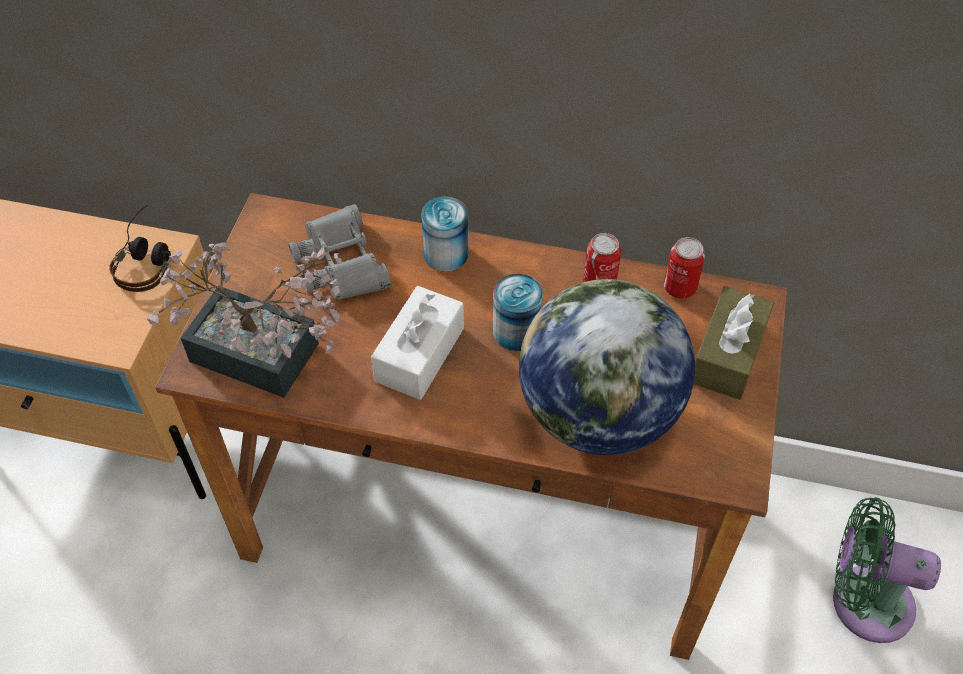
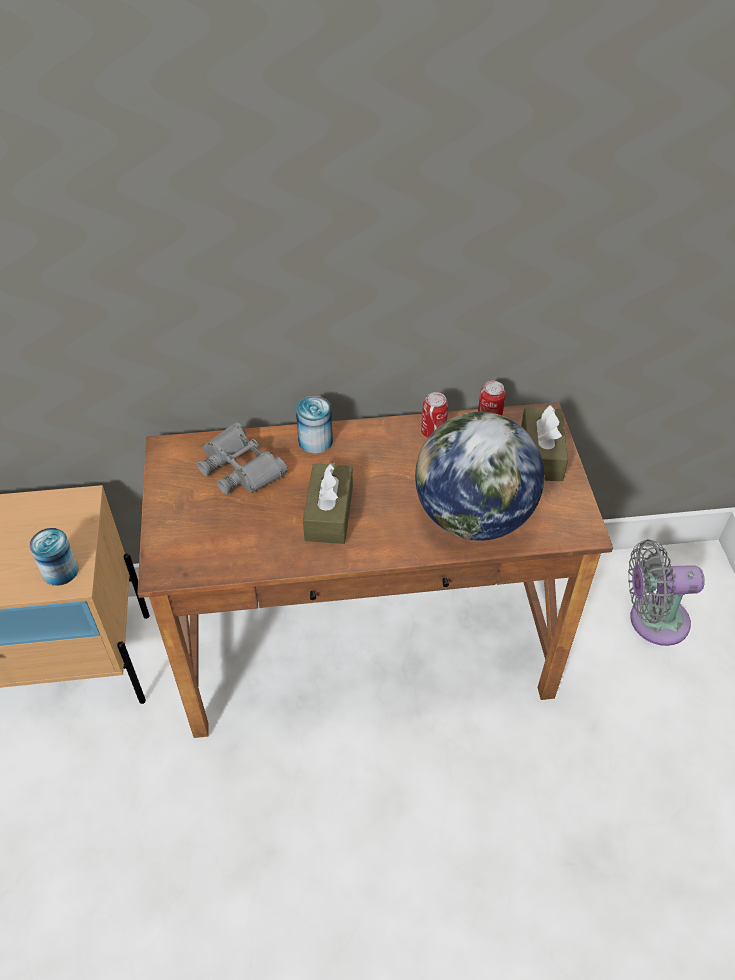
camera: 20 degrees left, 5 degrees down
headphones [109,204,171,292] -> none
potted plant [147,242,342,398] -> none
white tissue box [371,286,464,400] -> brown tissue box [303,463,353,544]
can [493,274,543,351] -> can moved to [29,528,79,586]
green fan [833,497,941,643] -> grey fan [628,539,705,646]

